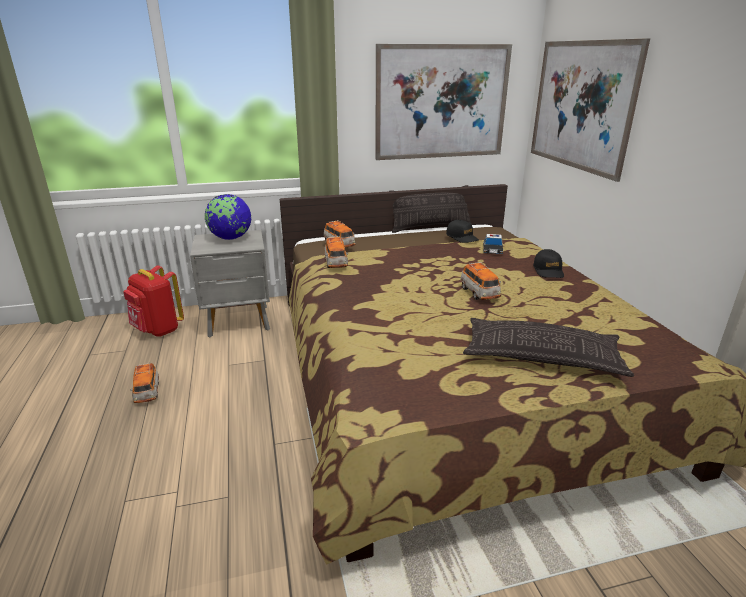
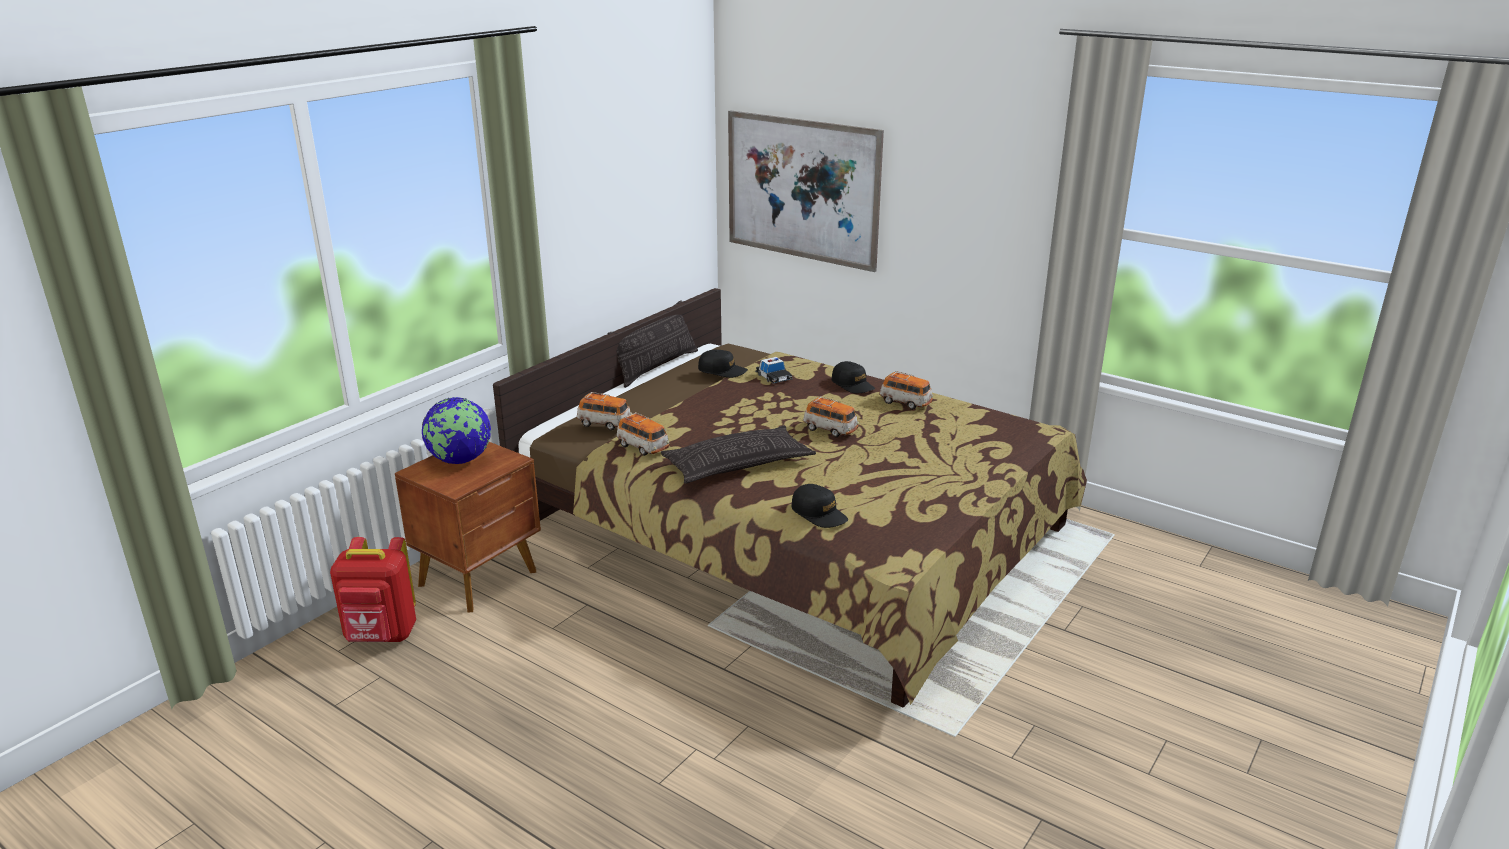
camera: 40 degrees left, 0 degrees up
toy car [130,363,159,403] -> toy car moved to [879,371,933,410]
grey nightstand [190,230,270,337] -> brown nightstand [395,442,541,613]
picture [376,44,512,160] -> none
pillow [463,318,634,377] -> pillow moved to [661,426,816,484]
none -> black cap [791,484,848,528]

